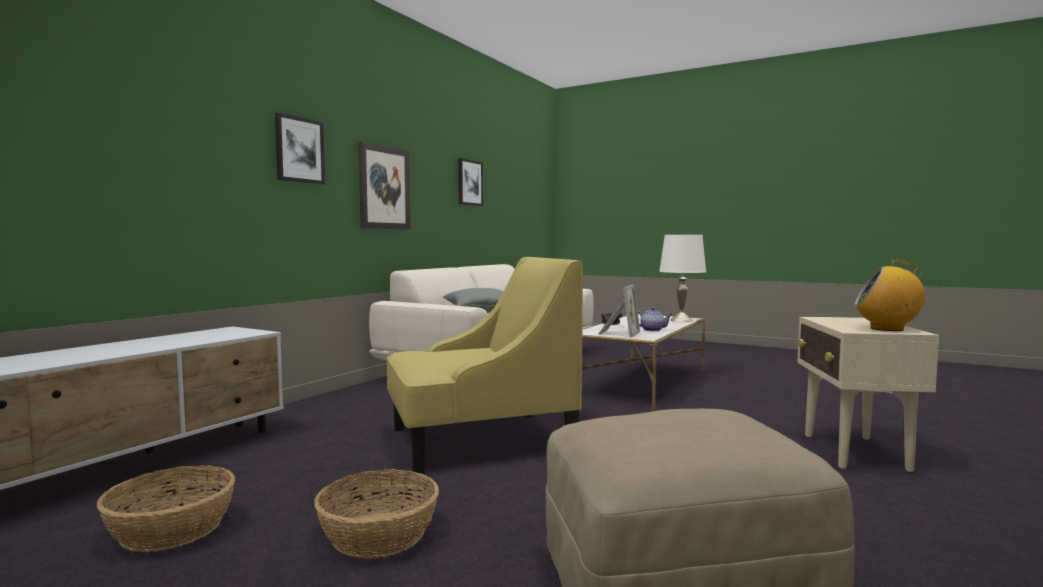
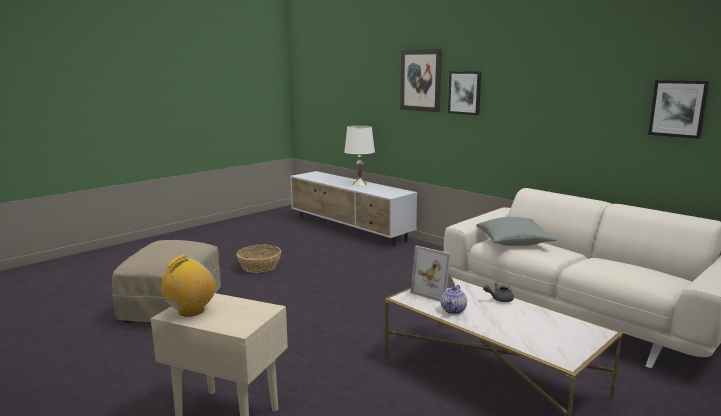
camera: 105 degrees right, 10 degrees up
basket [97,465,235,552] -> none
picture [358,141,411,230] -> picture moved to [400,49,442,112]
yellow armchair [387,257,583,474] -> none
white table lamp [659,235,706,322] -> white table lamp moved to [344,126,375,186]

